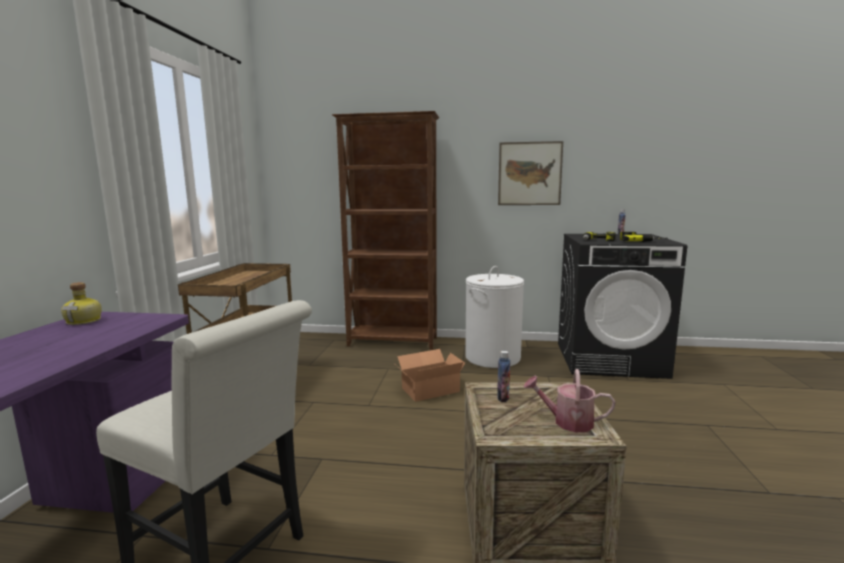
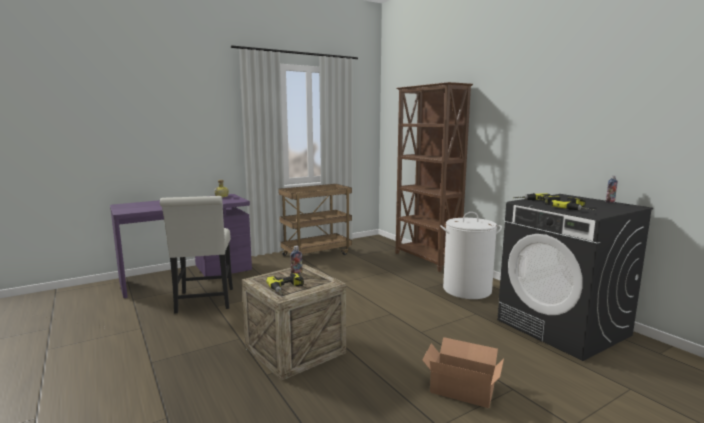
camera: 50 degrees right, 0 degrees up
cardboard box [396,349,465,402] -> cardboard box moved to [422,337,504,408]
picture [498,141,563,205] -> none
watering can [523,369,616,432] -> power drill [266,273,304,296]

